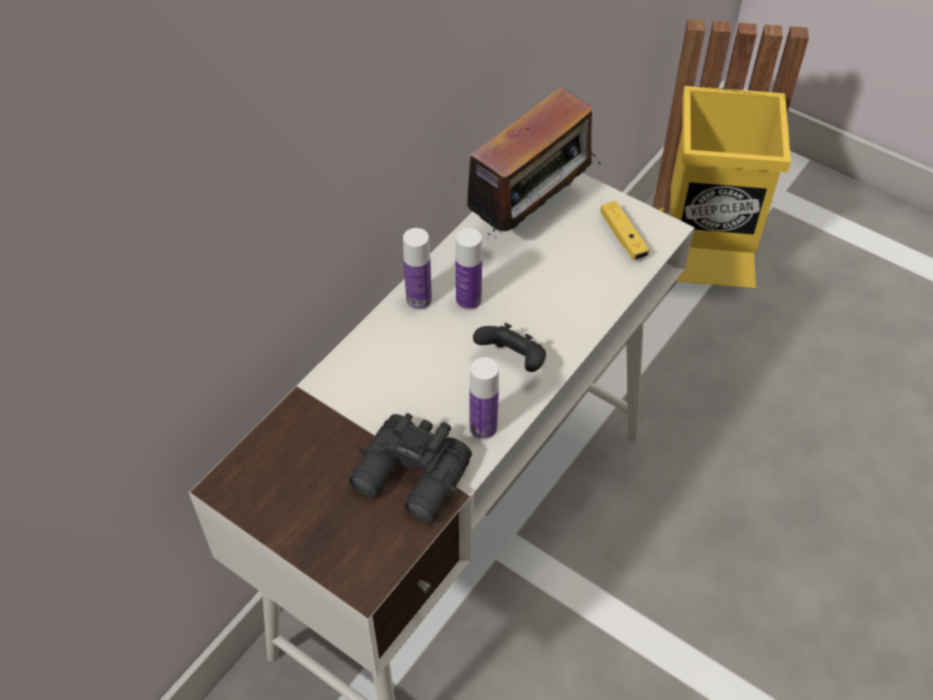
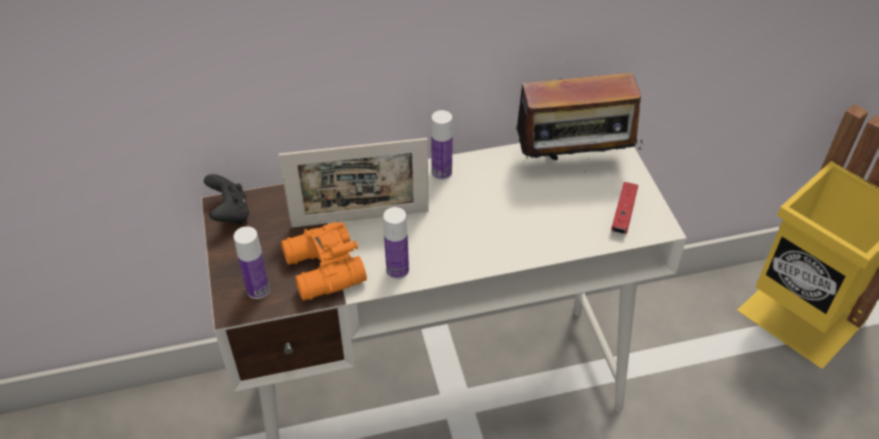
camera: 40 degrees right, 5 degrees down
black binoculars [349,413,472,523] -> orange binoculars [281,222,367,301]
bottle [456,228,482,310] -> bottle moved to [234,226,270,299]
black game controller [473,323,546,372] -> black game controller moved to [204,174,249,224]
yellow game controller [601,201,649,260] -> red game controller [611,182,638,234]
none -> picture frame [278,138,429,227]

